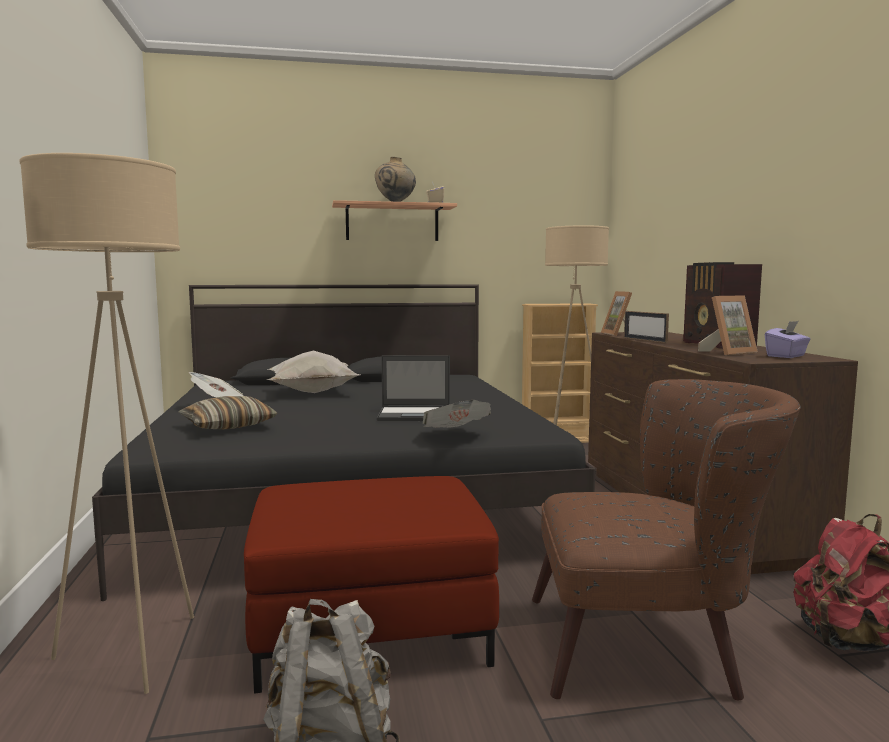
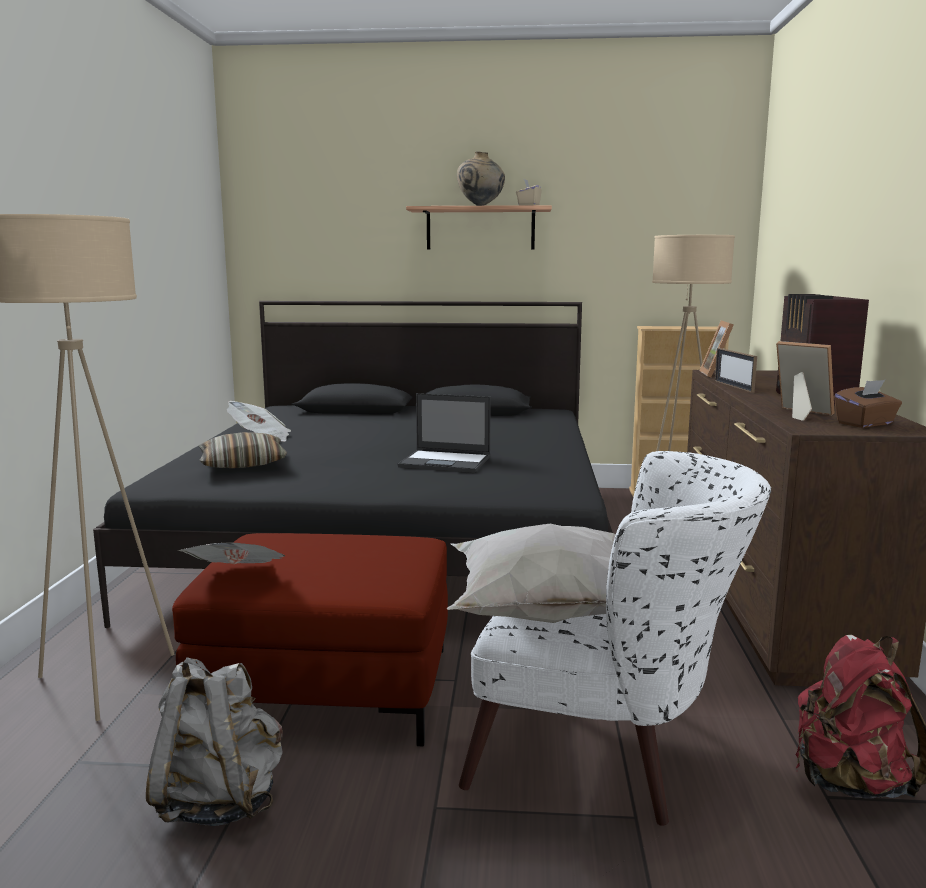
camera: 15 degrees right, 5 degrees up
white pillow [267,350,360,393] -> white pillow moved to [446,524,615,623]
newspaper [423,400,491,428] -> newspaper moved to [178,542,285,564]
brown armchair [532,379,801,700] -> white armchair [459,451,771,826]
picture frame [698,295,758,355] -> picture frame turned 120 degrees counterclockwise [776,341,834,421]
purple tissue box [765,321,810,358] -> brown tissue box [834,380,902,428]

